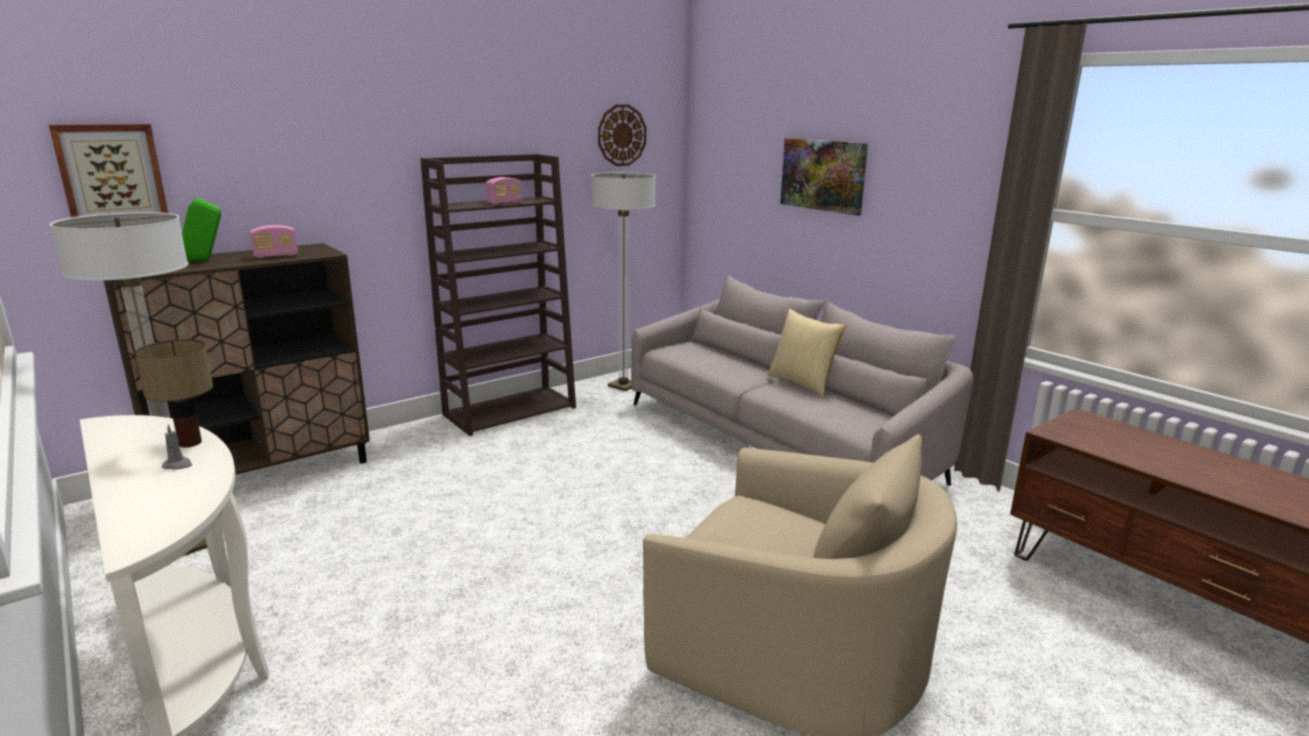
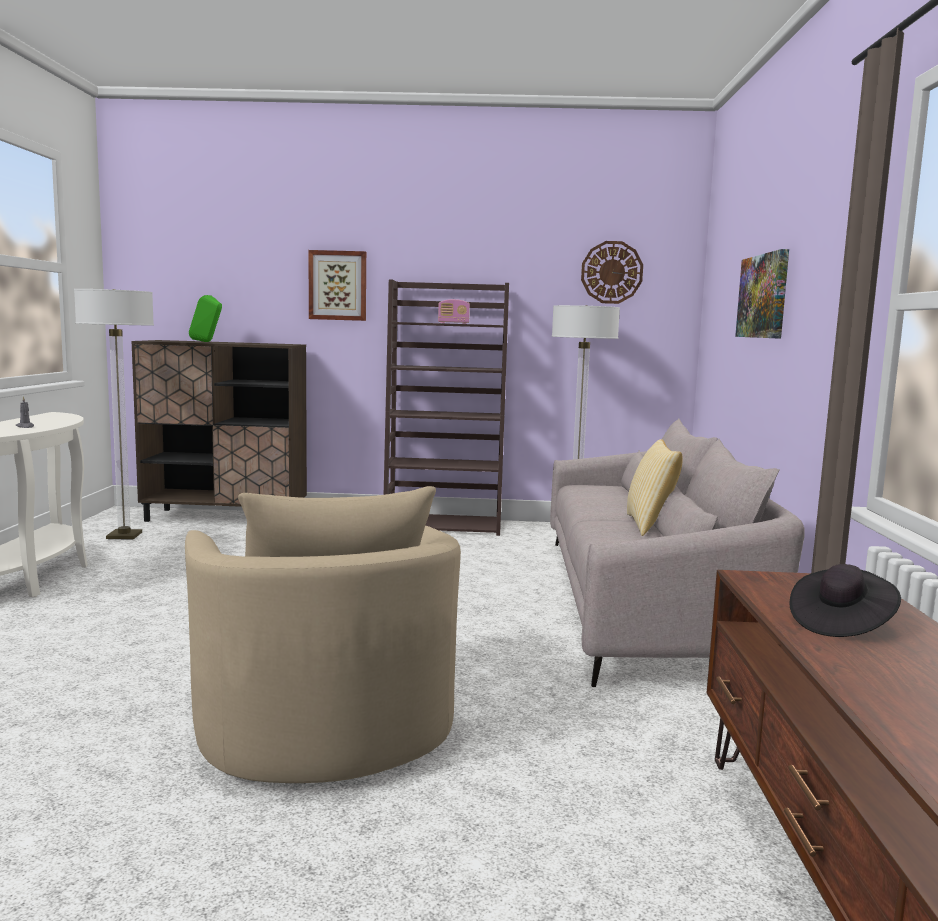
camera: 40 degrees right, 10 degrees down
picture [49,124,168,218] -> picture moved to [309,250,366,321]
table lamp [135,339,213,448] -> none
radio [250,225,298,258] -> none
none -> black hat [790,564,901,637]

